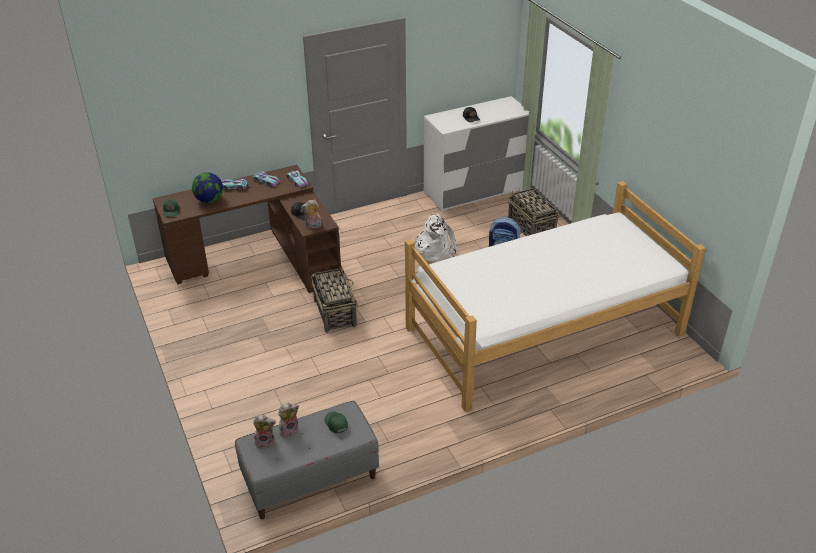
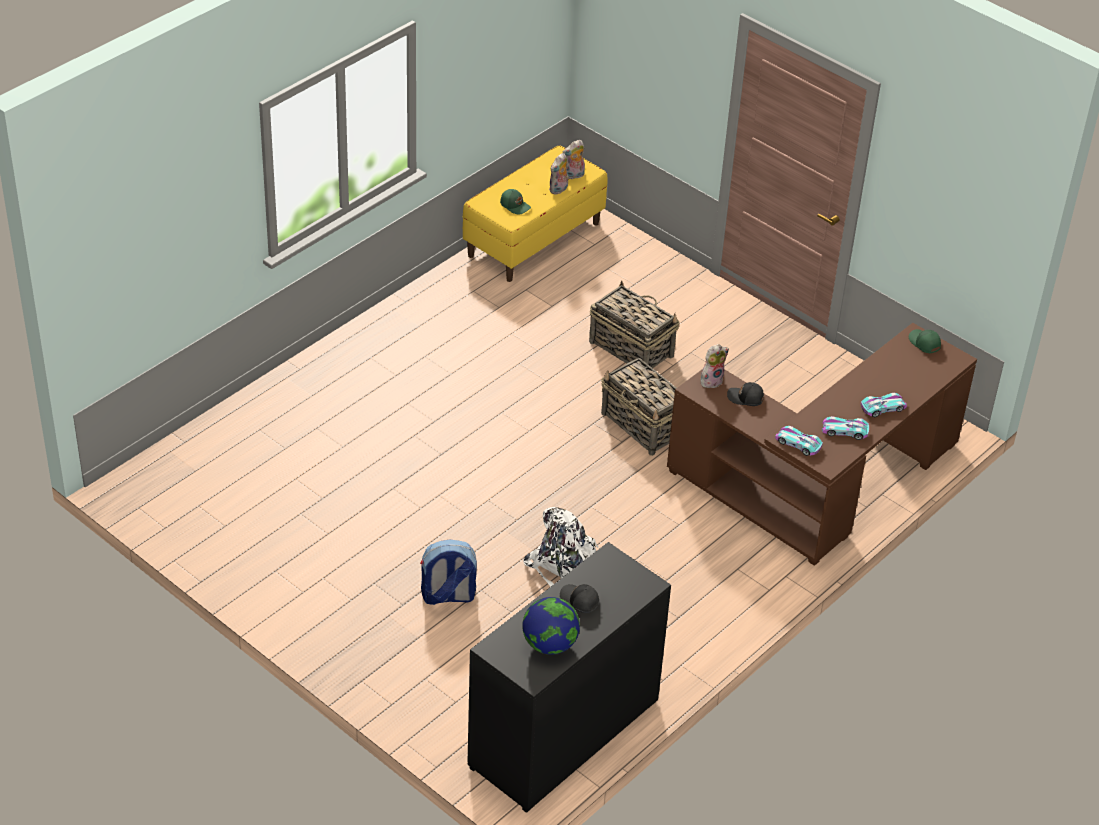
camera: 155 degrees right, 5 degrees up
globe [192,172,223,203] -> globe moved to [522,597,580,655]
grey bench [235,401,379,519] -> yellow bench [463,145,608,282]
bed [405,181,706,412] -> none
white dresser [424,96,529,212] -> black dresser [468,542,671,813]
basket [508,188,559,236] -> basket moved to [589,280,680,368]

